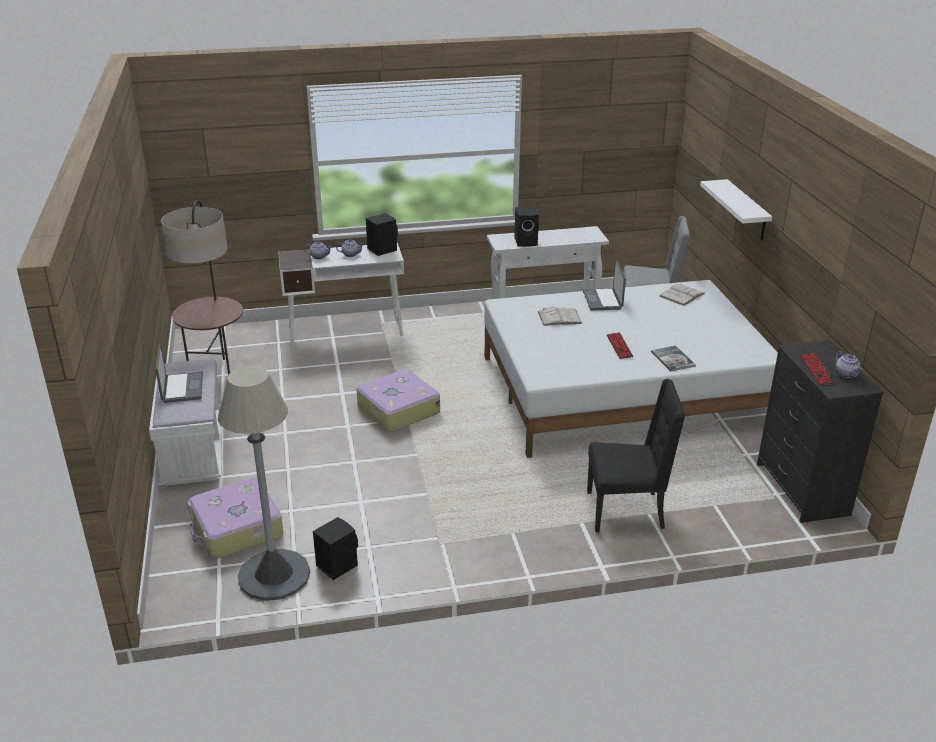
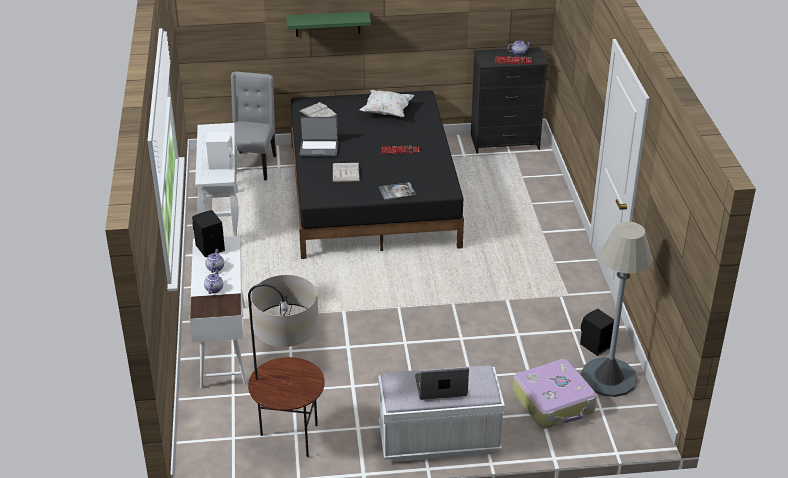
camera: 85 degrees left, 5 degrees up
suitcase [357,369,440,432] -> none
white bed [484,280,778,458] -> black bed [290,90,464,259]
black speaker [514,206,539,247] -> white speaker [206,131,233,169]
black chair [587,379,685,532] -> none
book [651,346,696,371] -> book moved to [379,182,416,200]
white shelf [700,179,772,241] -> green shelf [286,11,371,37]
none -> white pillow [360,90,415,117]

